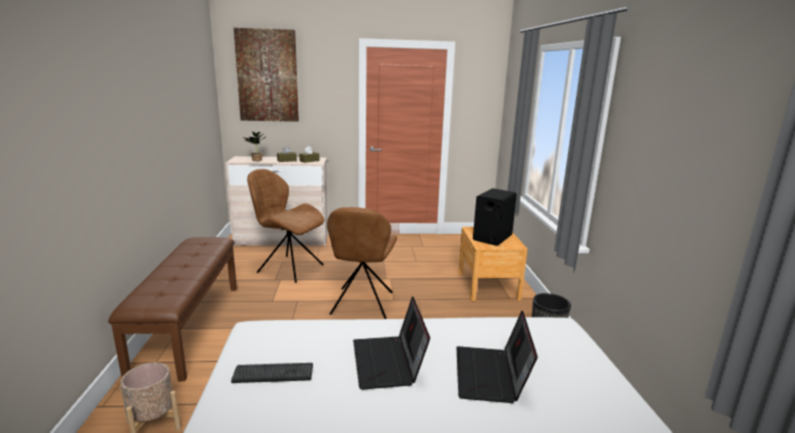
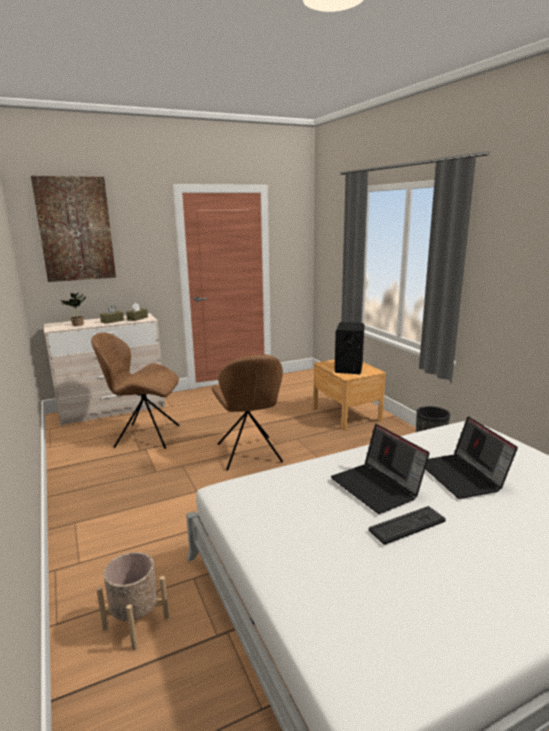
camera: 20 degrees left, 0 degrees up
brown bench [108,237,237,381] -> none
keyboard [231,363,313,383] -> keyboard moved to [369,506,446,545]

